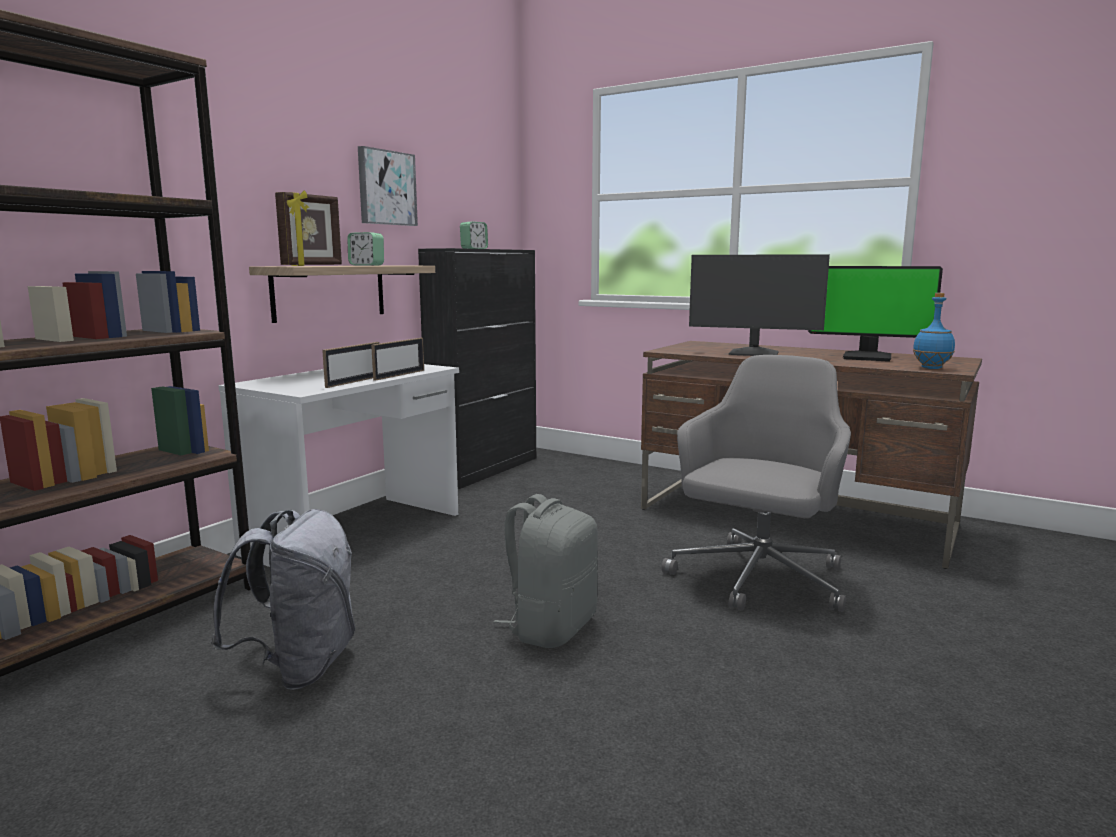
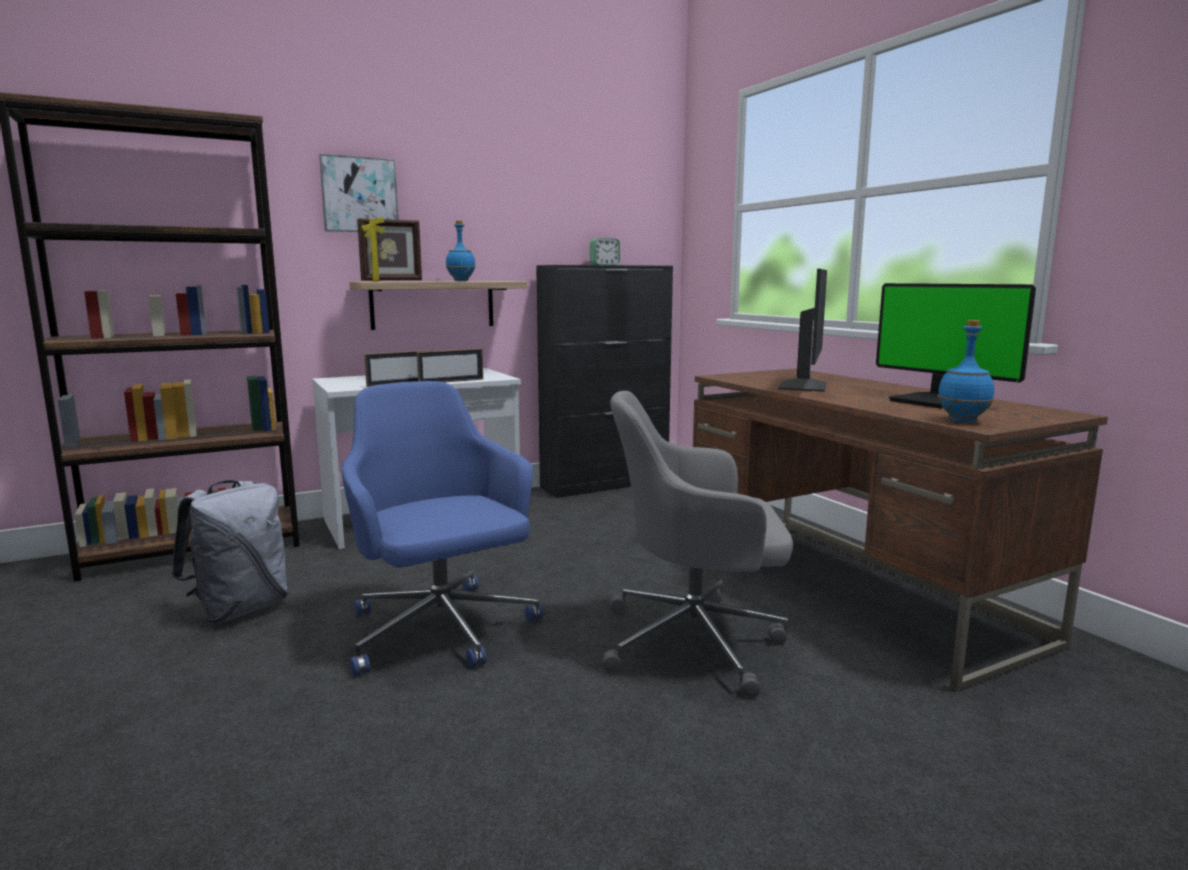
camera: 30 degrees right, 0 degrees up
alarm clock [347,232,384,265] -> blue bottle [446,221,476,281]
picture [358,146,418,226] -> picture moved to [319,154,399,232]
grey backpack [494,494,598,648] -> blue office chair [341,381,543,676]
grey office chair [661,355,851,612] -> grey office chair turned 150 degrees counterclockwise [603,391,793,699]
monitor [689,254,830,356] -> monitor turned 120 degrees counterclockwise [778,269,827,392]

